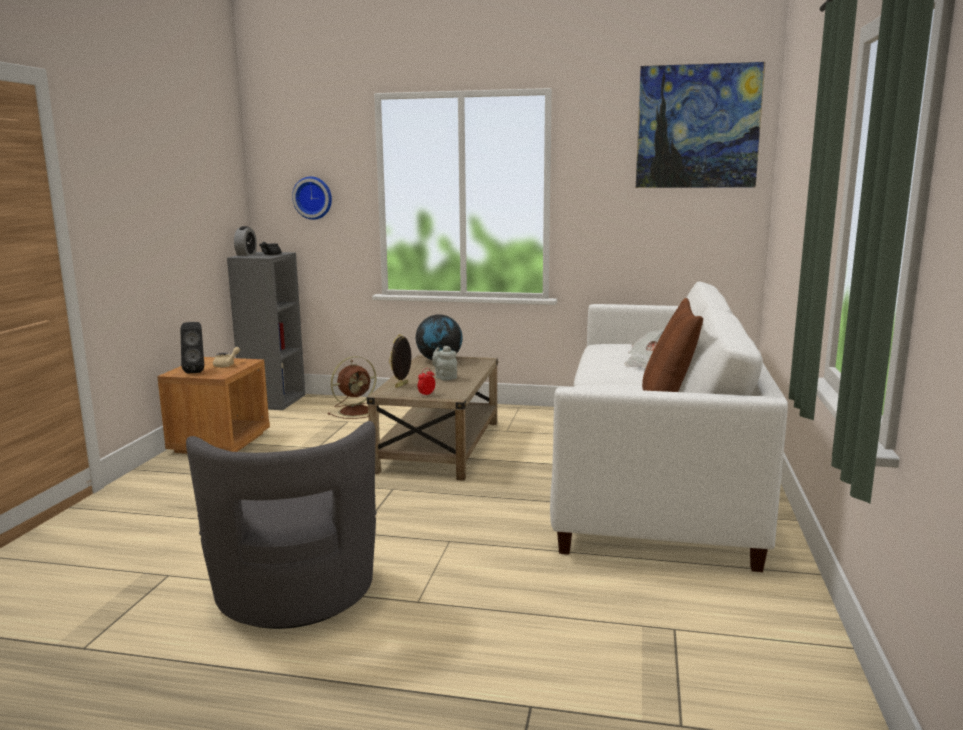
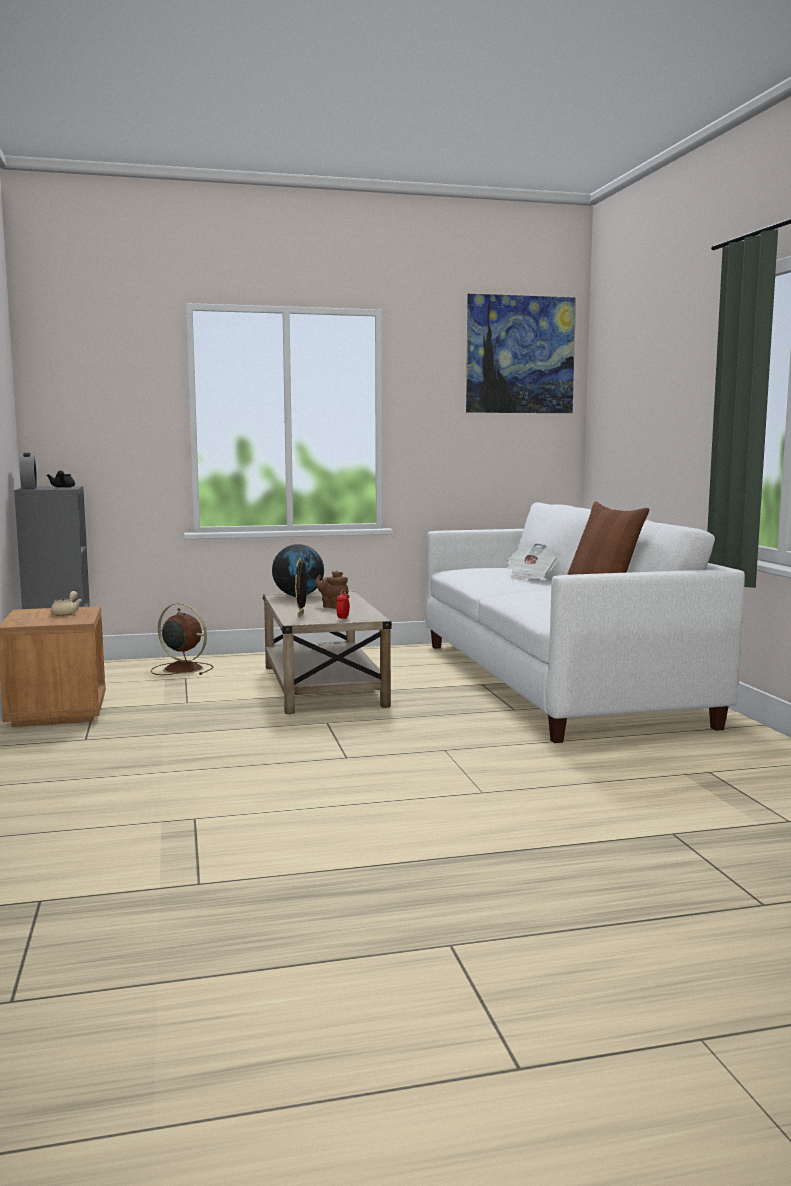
camera: 25 degrees left, 5 degrees down
black speaker [181,322,204,373] -> none
grey armchair [186,421,377,629] -> none
wall clock [292,176,332,220] -> none
brown fan [327,356,380,419] -> brown fan turned 90 degrees counterclockwise [151,603,213,675]
grey teapot [432,346,457,381] -> brown teapot [315,571,348,609]

